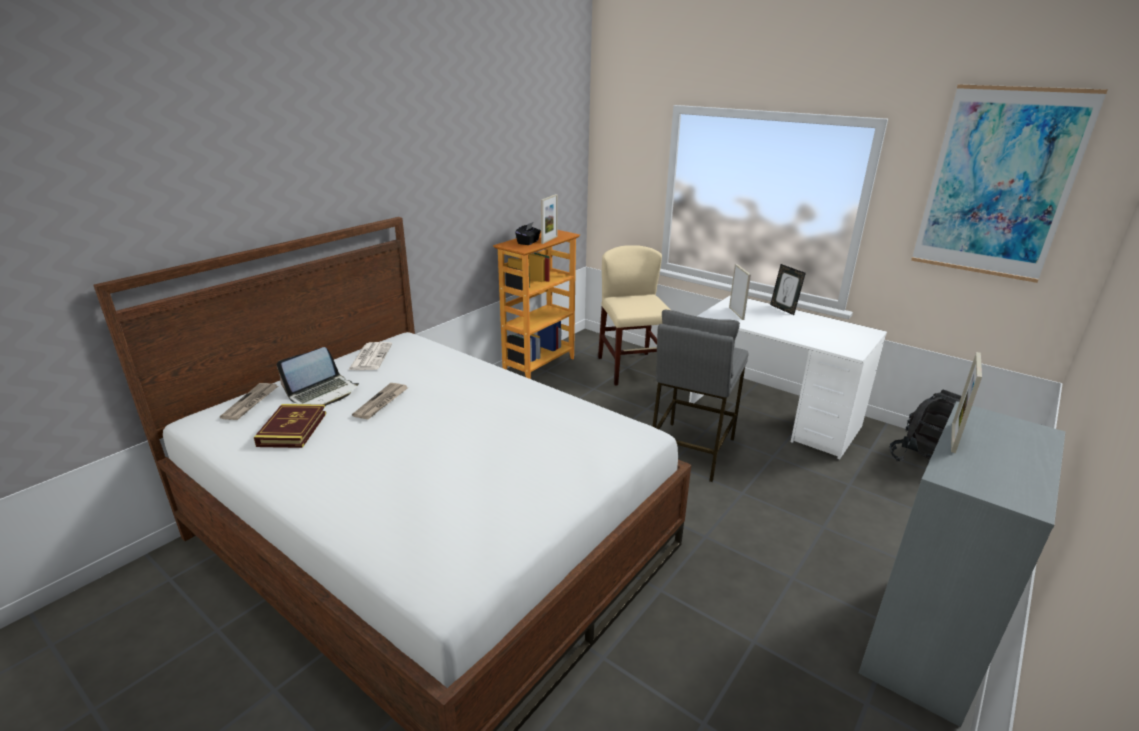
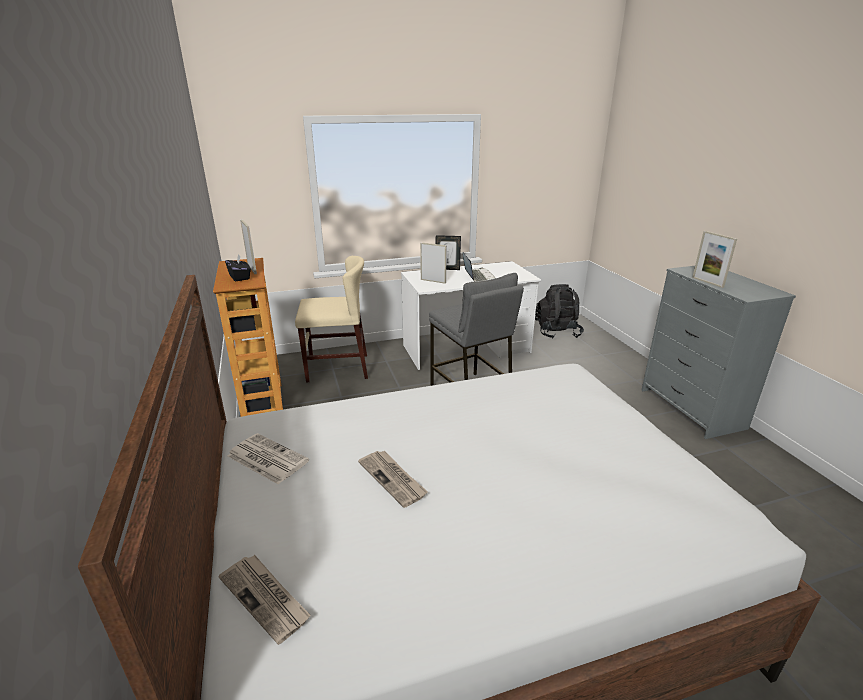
camera: 55 degrees left, 0 degrees up
book [254,404,326,448] -> none
laptop [277,347,359,406] -> laptop moved to [463,253,495,282]
beige chair [598,245,671,386] -> beige chair turned 150 degrees clockwise [295,256,368,383]
picture [911,84,1108,283] -> none

